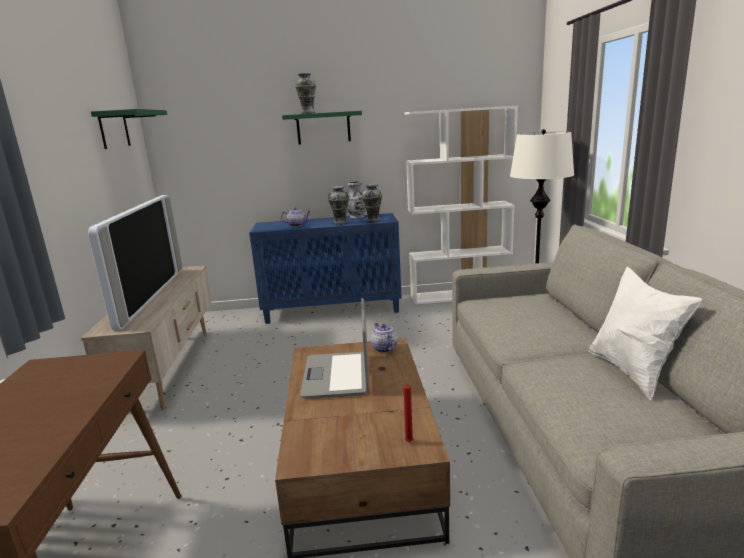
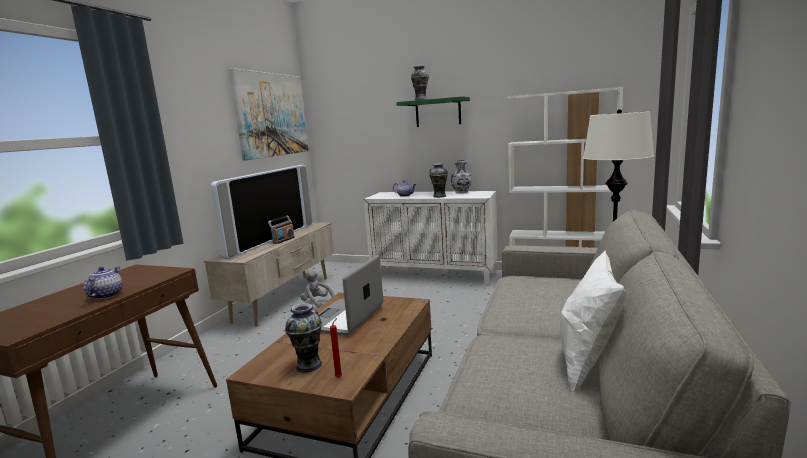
camera: 25 degrees right, 5 degrees down
green shelf [91,109,167,149] -> picture [229,68,309,161]
blue cabinet [249,213,402,324] -> white cabinet [364,191,498,284]
vase [362,184,382,223] -> vase moved to [285,303,322,373]
teapot [371,323,398,353] -> teapot moved to [83,267,122,299]
none -> radio [268,215,295,244]
none -> grey plush toy [300,270,335,308]

